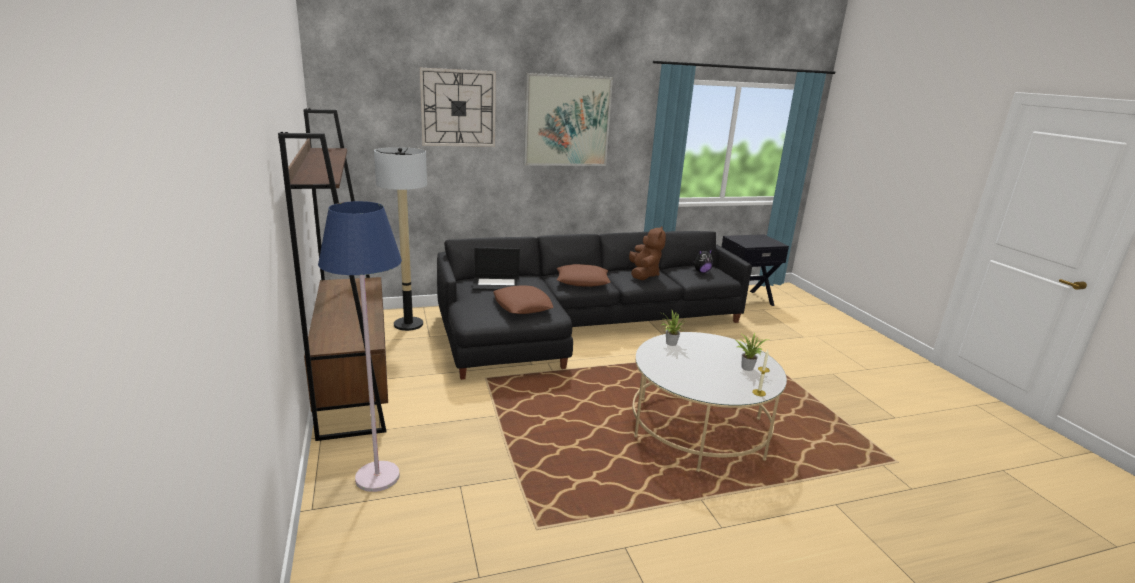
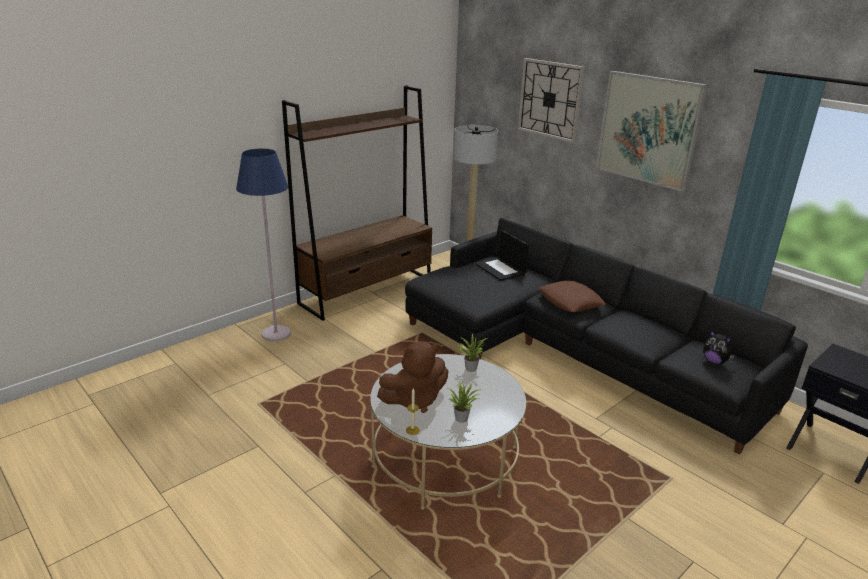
camera: 65 degrees right, 5 degrees up
brown pillow [493,285,553,314] -> none
brown plush toy [629,226,666,280] -> brown plush toy moved to [377,341,448,413]

